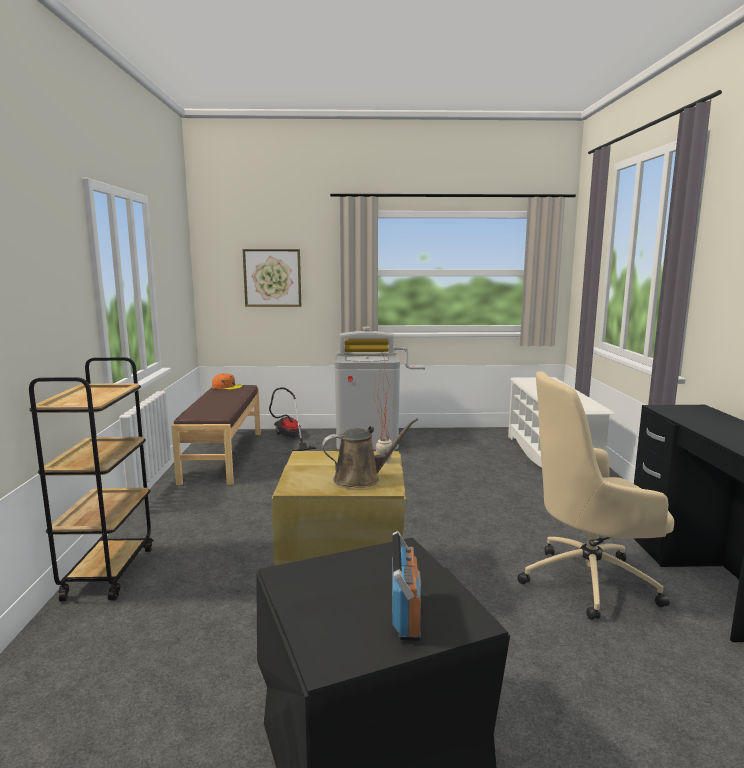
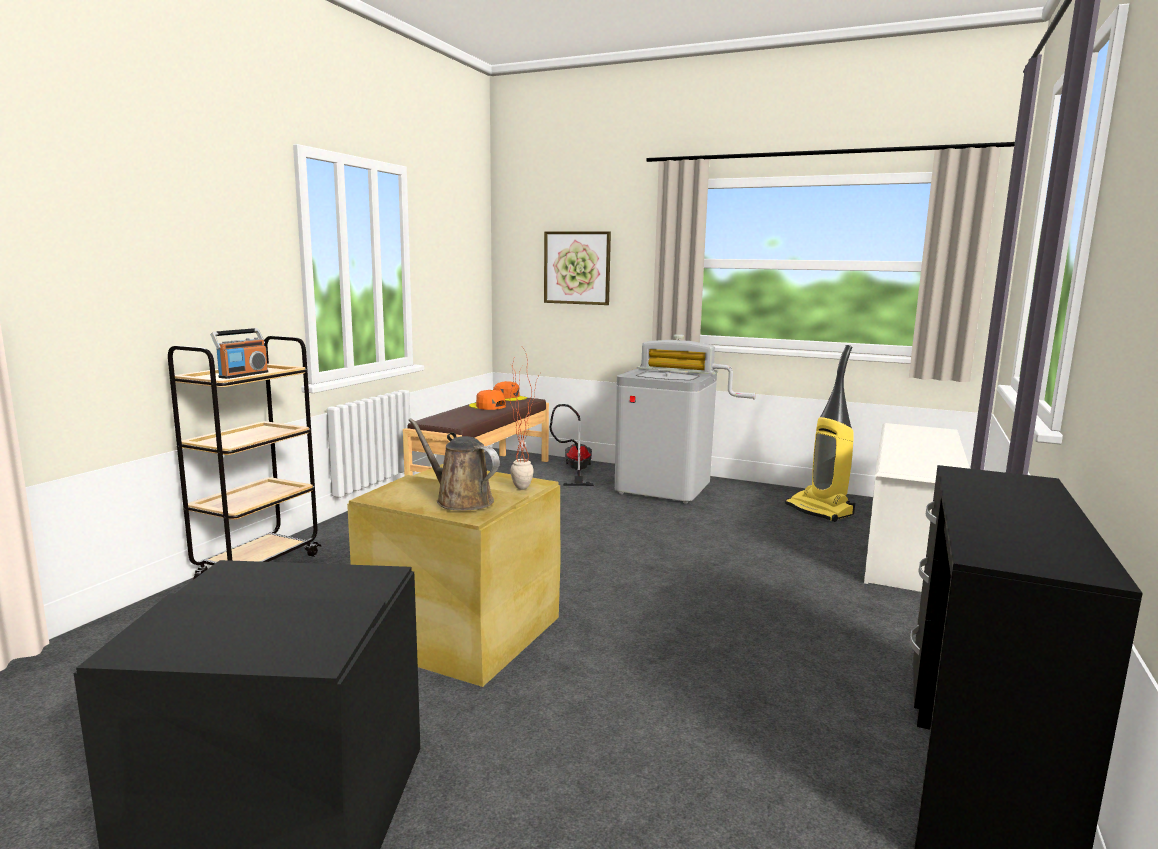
camera: 25 degrees right, 0 degrees up
brown watering can [322,418,418,488] -> brown watering can turned 150 degrees counterclockwise [409,418,500,511]
radio [392,531,421,641] -> radio moved to [211,328,268,379]
beige office chair [518,372,674,620] -> none
none -> orange cap [469,390,506,410]
none -> vacuum cleaner [785,345,855,522]

